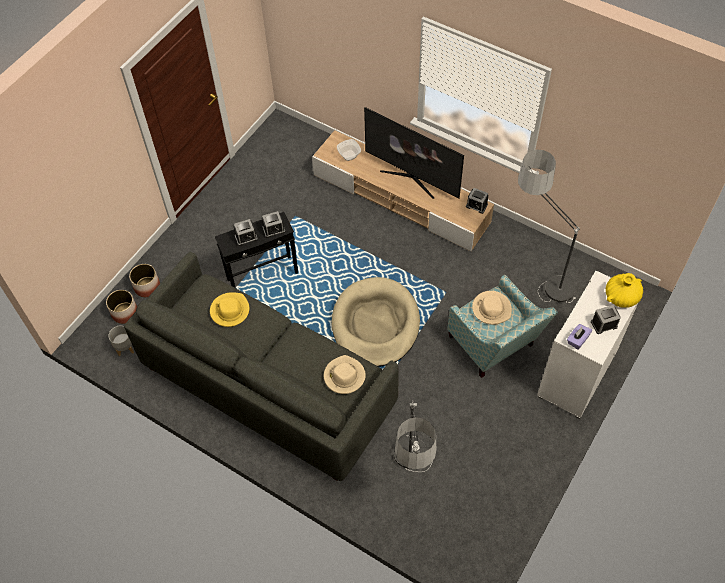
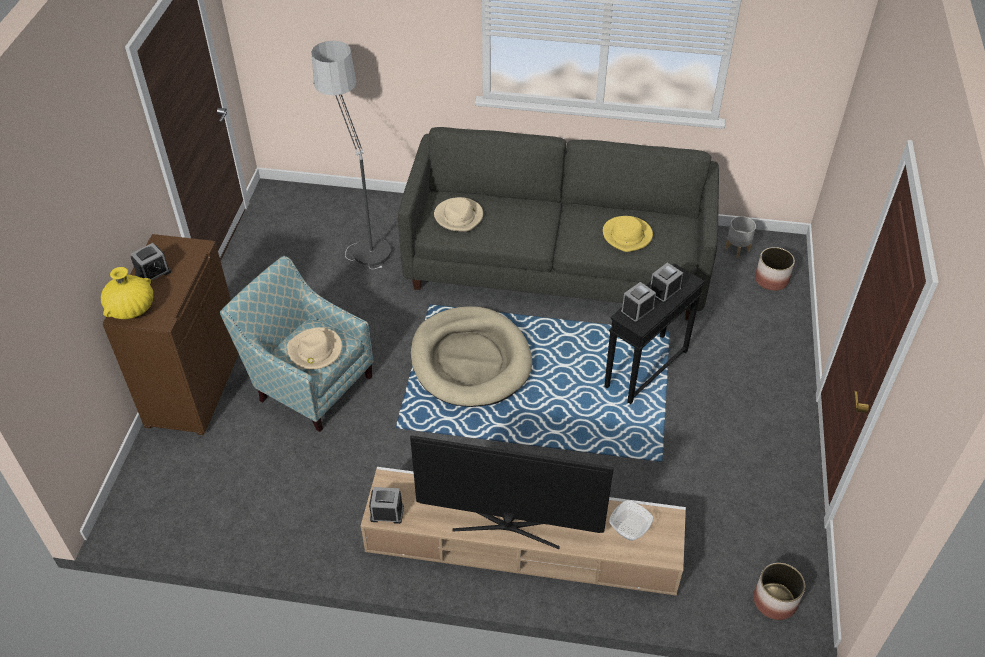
camera: 155 degrees right, 10 degrees down
planter [129,264,160,297] -> planter moved to [753,563,805,620]
floor lamp [518,150,580,303] -> none
white cabinet [537,271,638,419] -> brown cabinet [102,234,239,435]
purple tissue box [567,324,592,350] -> none

